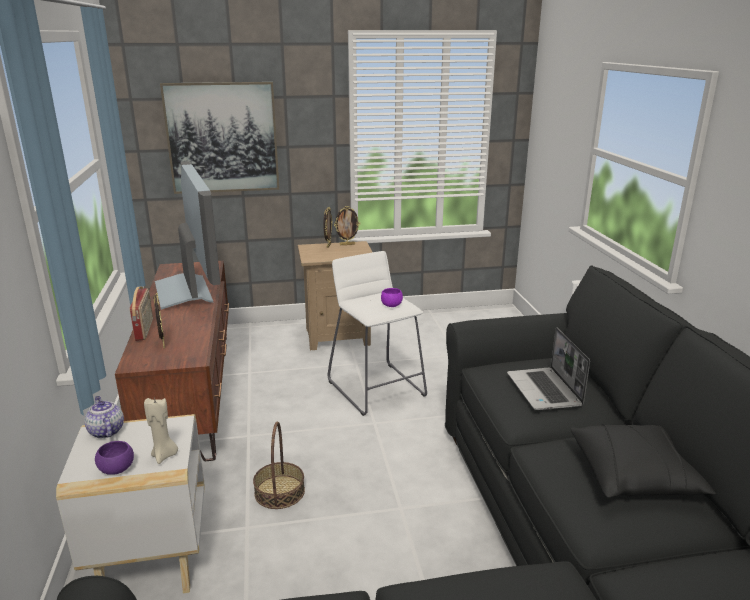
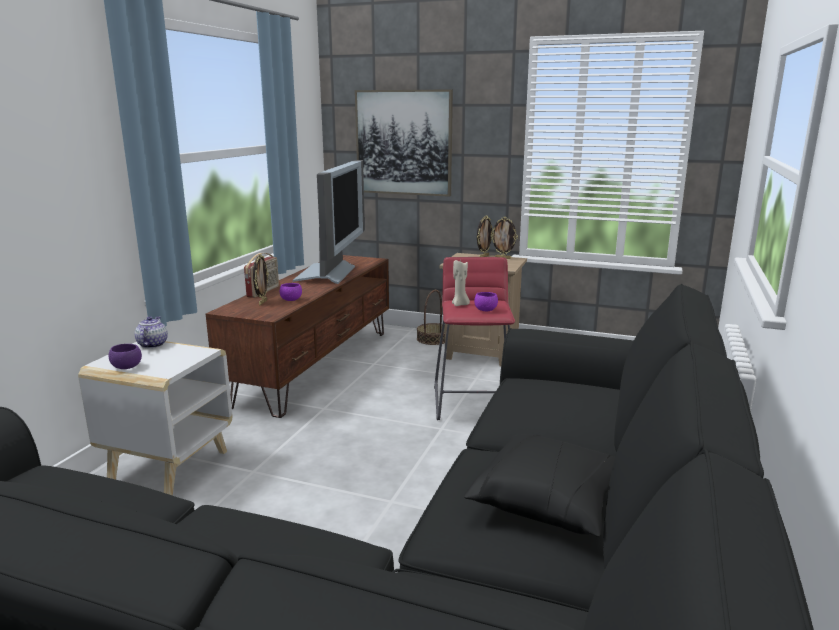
camera: 30 degrees right, 5 degrees down
beige candle [144,397,178,464] -> beige candle moved to [452,260,470,306]
basket [253,421,305,509] -> basket moved to [417,290,445,345]
white stool [328,251,427,416] -> red stool [434,257,515,420]
laptop [507,327,590,410] -> none
none -> purple bowl [280,283,302,301]

